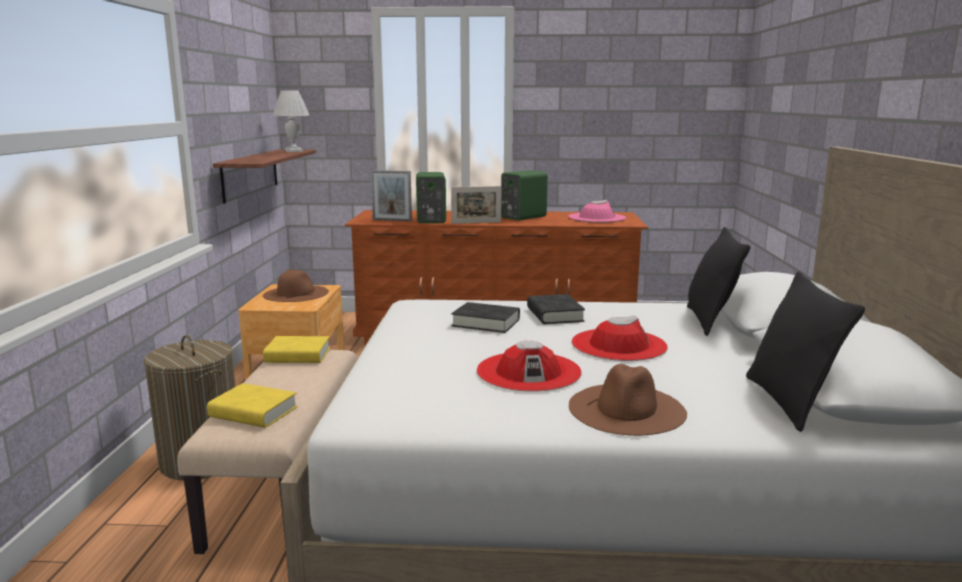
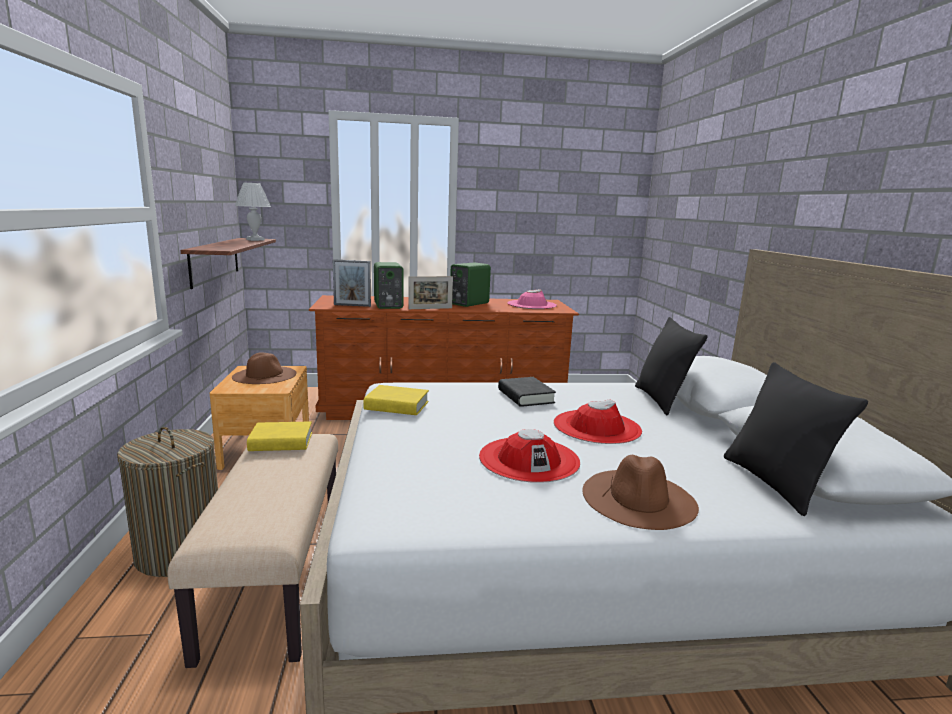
camera: 10 degrees left, 0 degrees up
yellow book [207,383,297,428] -> yellow book moved to [363,385,429,415]
black book [451,302,520,333] -> none

